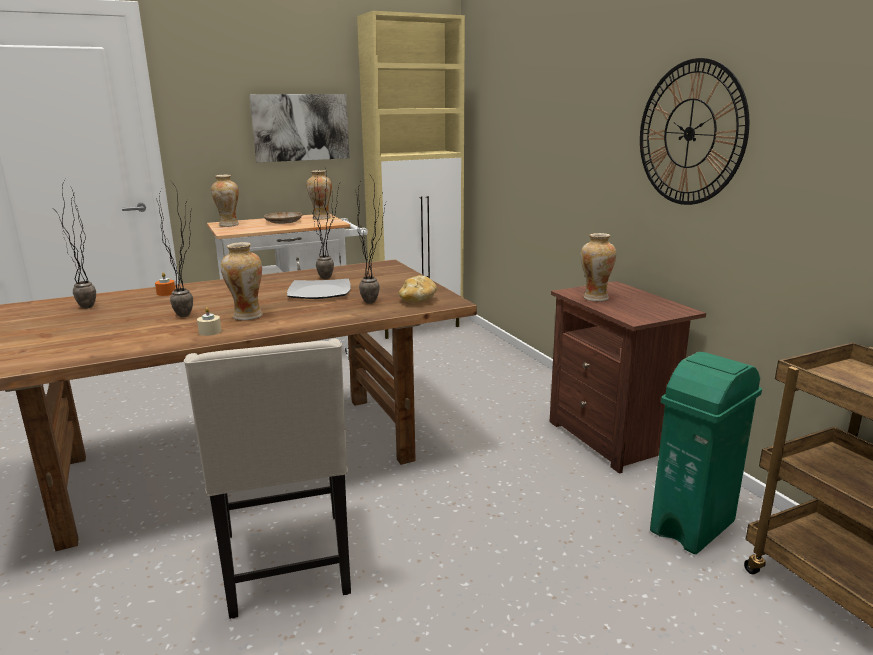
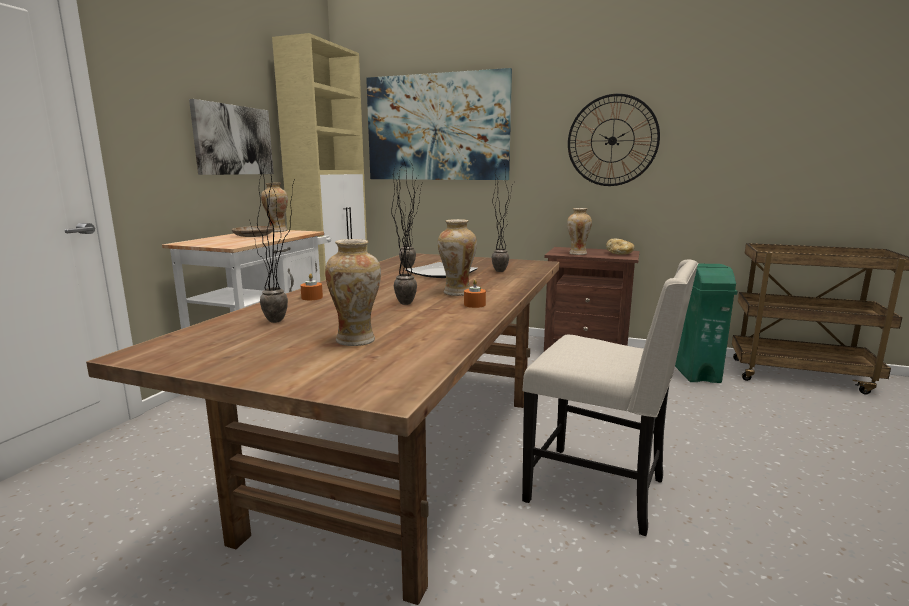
camera: 45 degrees left, 5 degrees down
beige candle [197,307,221,336] -> orange candle [464,279,486,308]
vase [211,175,239,227] -> vase moved to [325,239,381,346]
bread [399,275,437,303] -> bread moved to [606,239,635,255]
none -> picture [366,68,512,180]

